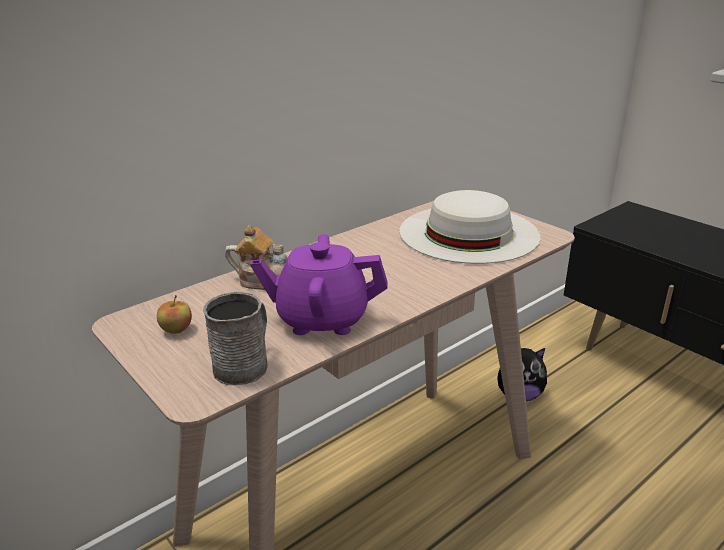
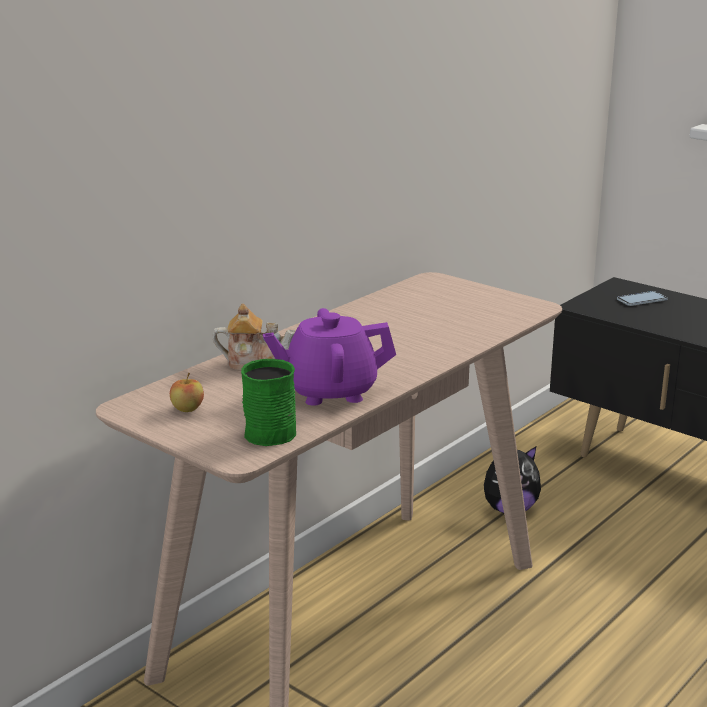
camera: 10 degrees left, 5 degrees down
grey mug [203,292,268,385] -> green mug [241,359,296,446]
white hat [400,190,540,264] -> none
none -> phone [617,291,668,306]

